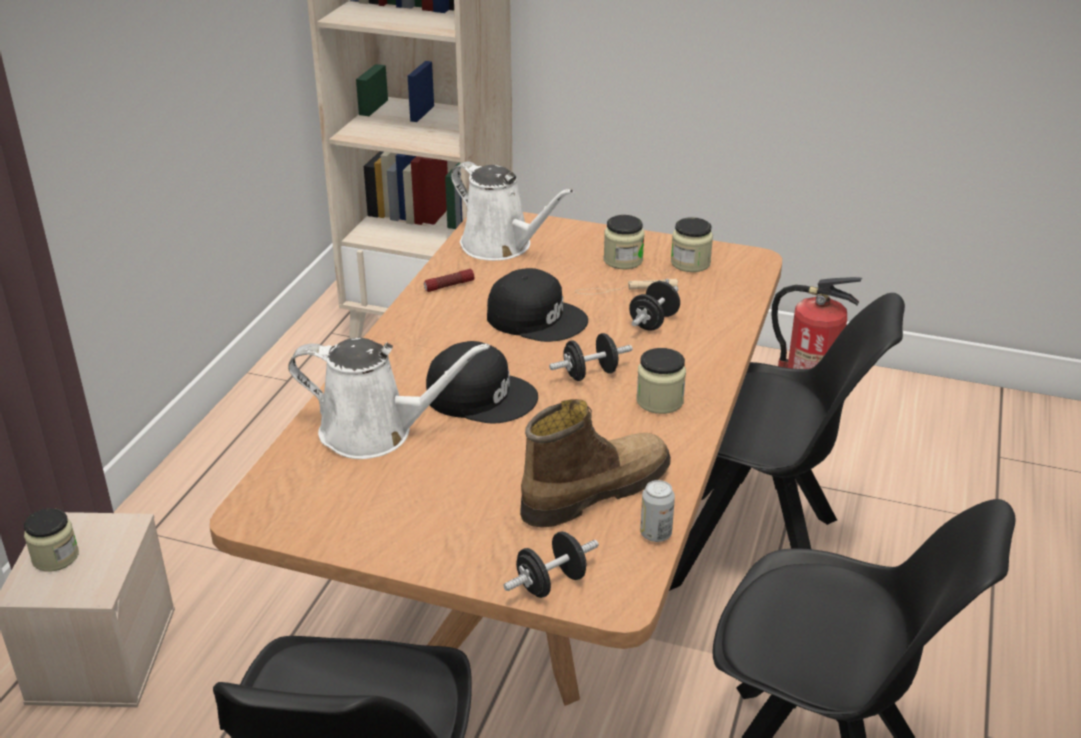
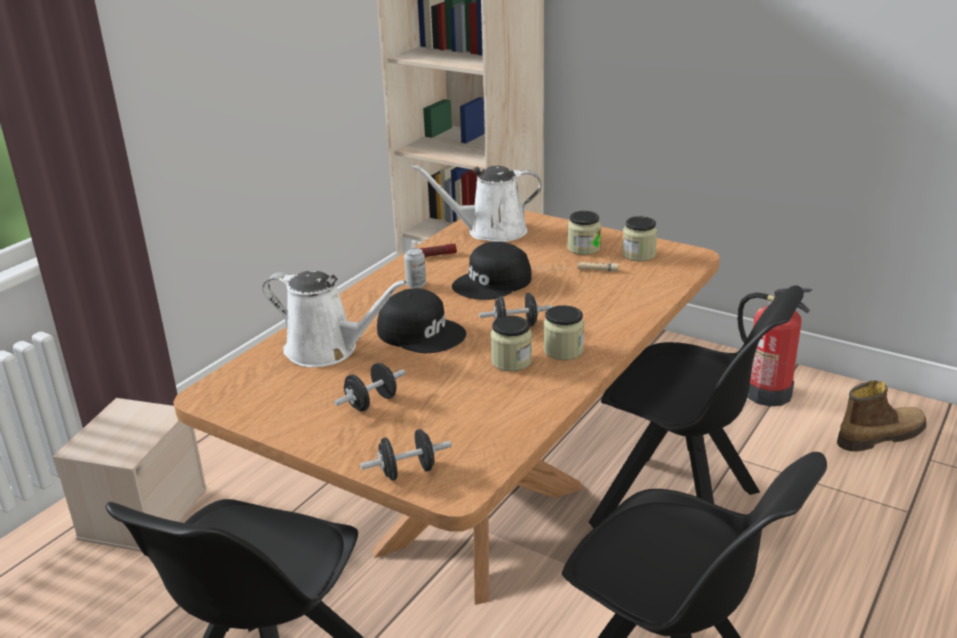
camera: 15 degrees right, 5 degrees down
jar [24,508,79,572] -> jar moved to [490,315,532,372]
white watering can [451,162,574,261] -> white watering can turned 120 degrees clockwise [411,164,541,242]
black cap [487,268,588,342] -> black cap turned 105 degrees clockwise [452,241,532,300]
boot [520,399,671,528] -> boot moved to [837,381,927,452]
black dumbbell [629,281,680,331] -> black dumbbell moved to [334,363,406,412]
can [640,480,675,542] -> can moved to [404,248,426,289]

